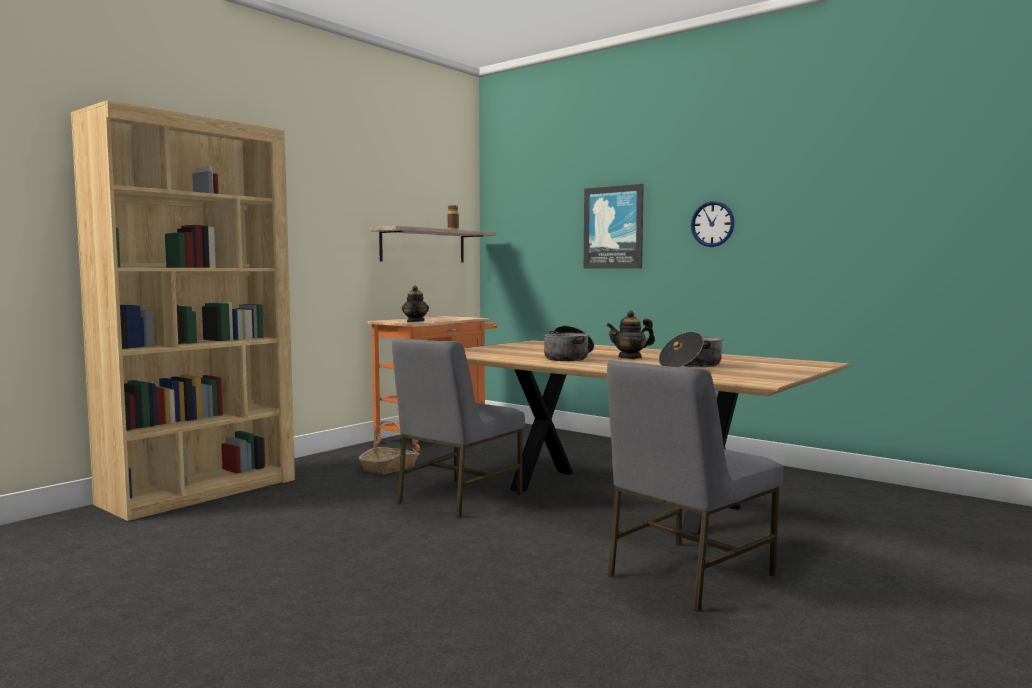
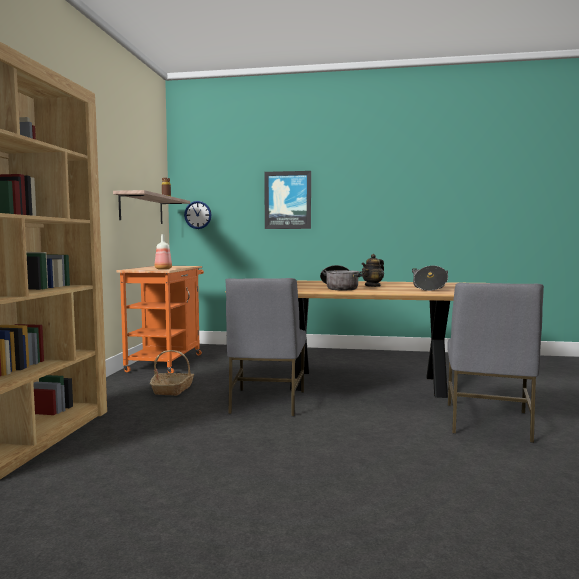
camera: 30 degrees left, 0 degrees up
teapot [402,286,429,322] -> bottle [155,234,172,270]
wall clock [691,201,735,247] -> wall clock moved to [184,201,211,229]

